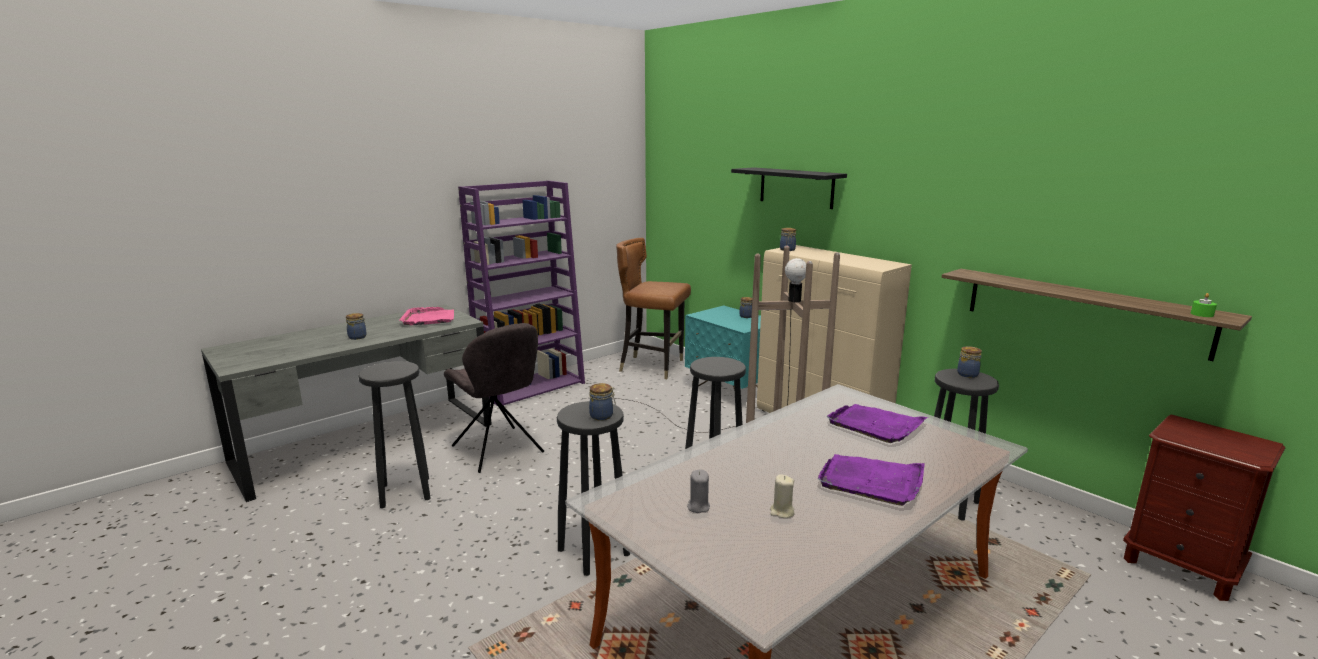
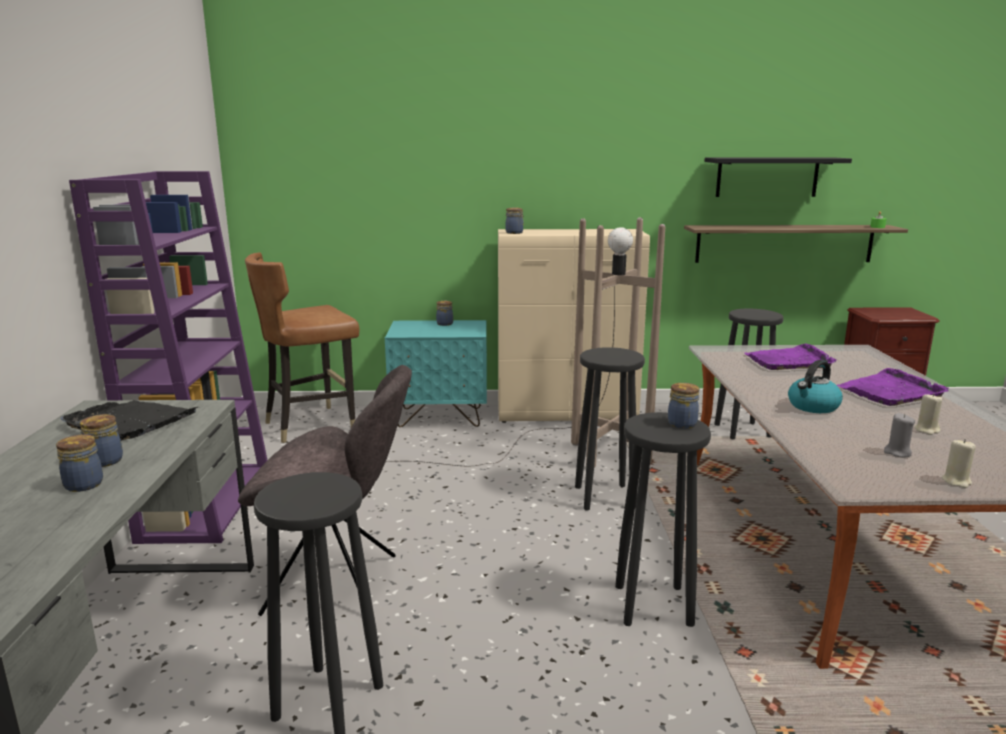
camera: 50 degrees left, 0 degrees up
pink tray [399,307,454,325] -> black tray [60,400,198,441]
black shelf [731,167,847,209] -> black shelf moved to [704,157,852,197]
jar [957,346,982,378] -> jar moved to [80,414,123,467]
none -> kettle [788,360,843,413]
none -> beige candle [942,439,976,488]

